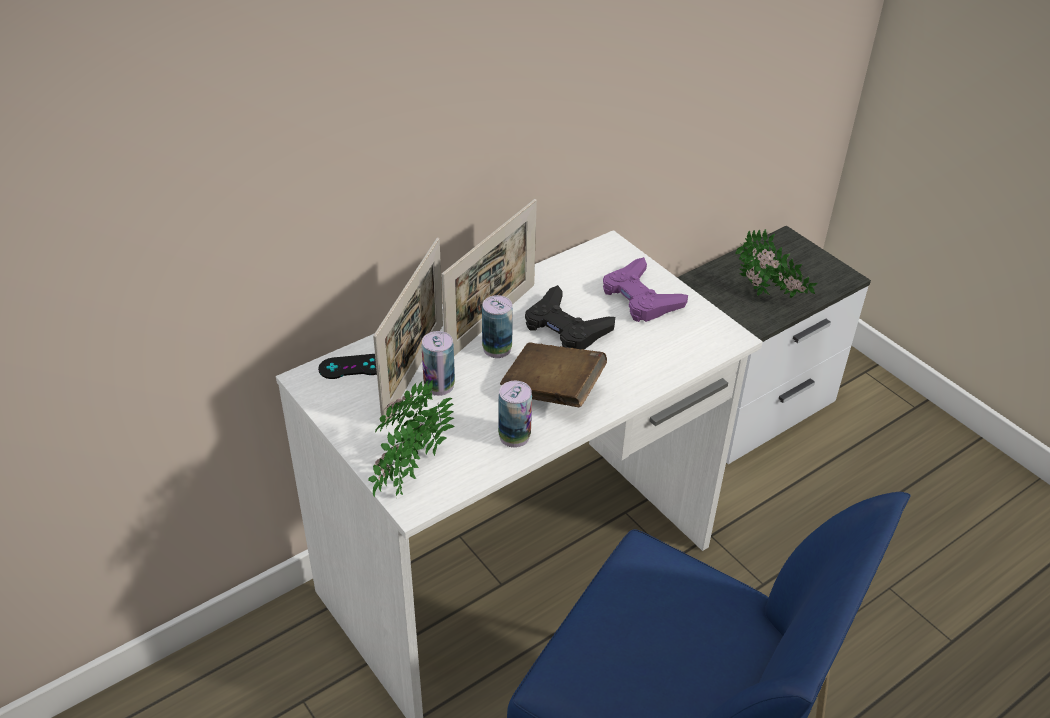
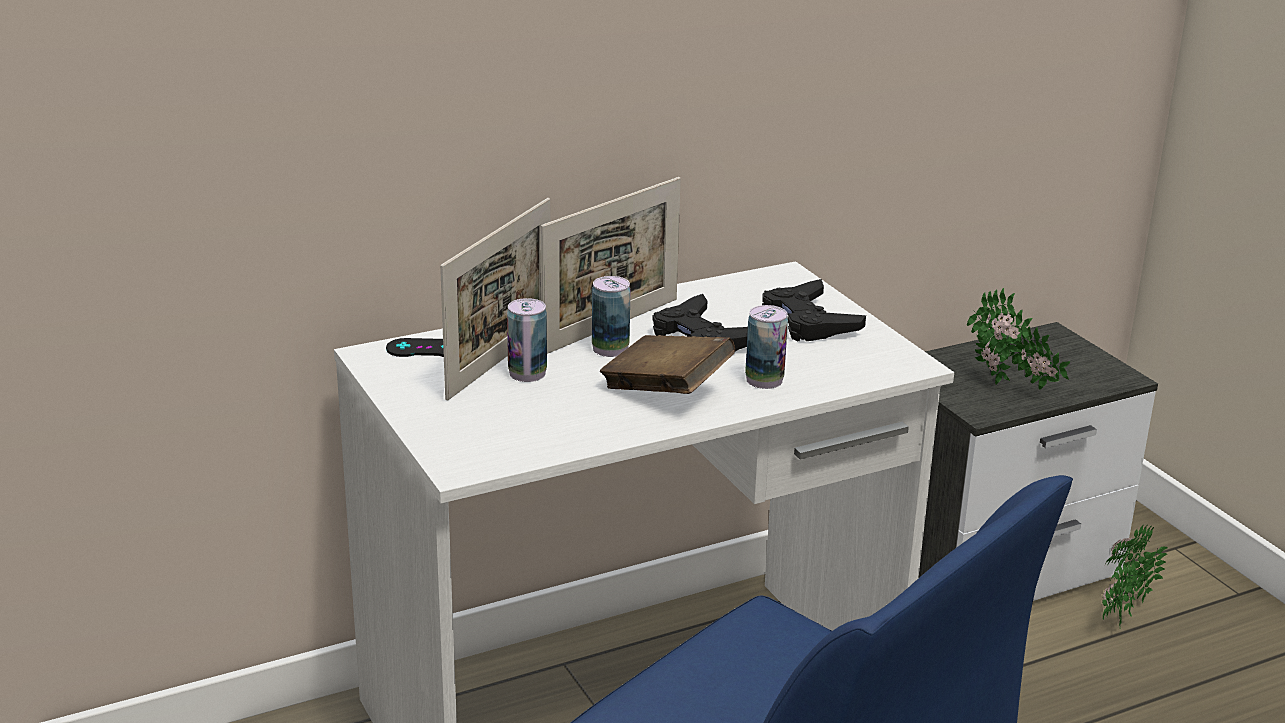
camera: 10 degrees right, 15 degrees down
potted plant [368,380,454,497] -> potted plant moved to [1102,524,1168,629]
can [498,381,532,448] -> can moved to [745,305,788,389]
purple game controller [603,257,688,322] -> black game controller [762,279,866,341]

